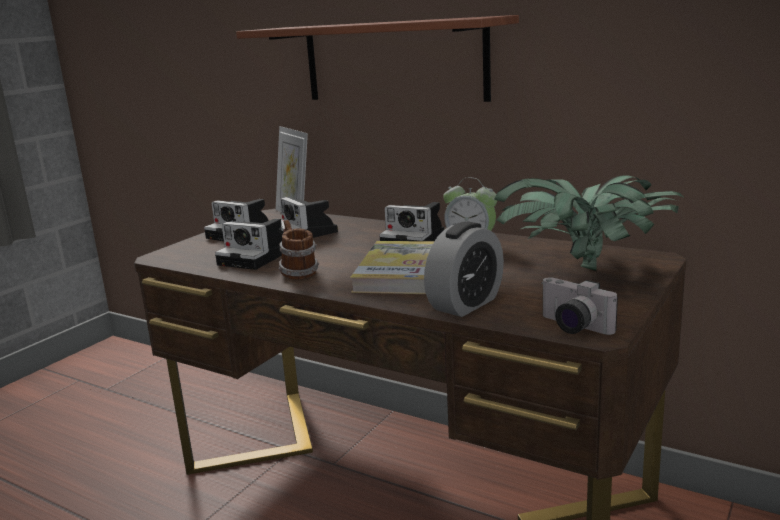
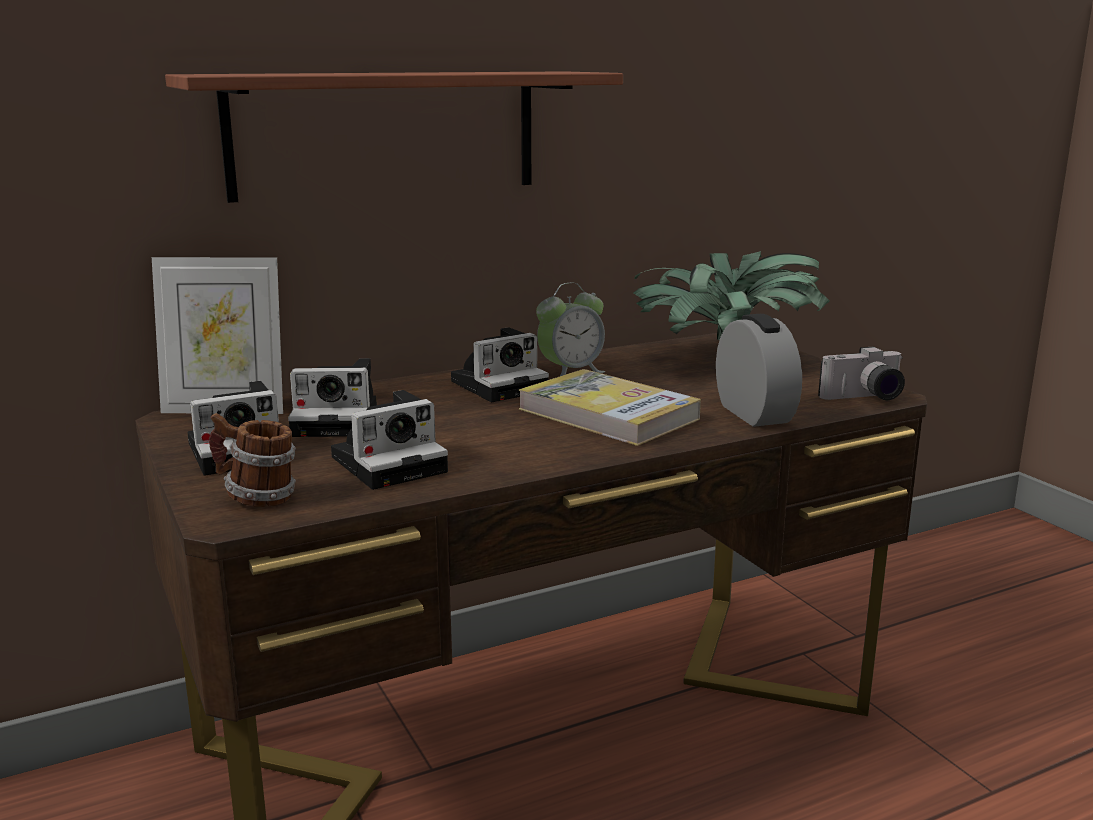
camera: 60 degrees left, 0 degrees up
mug [279,220,319,279] -> mug moved to [209,413,296,507]

